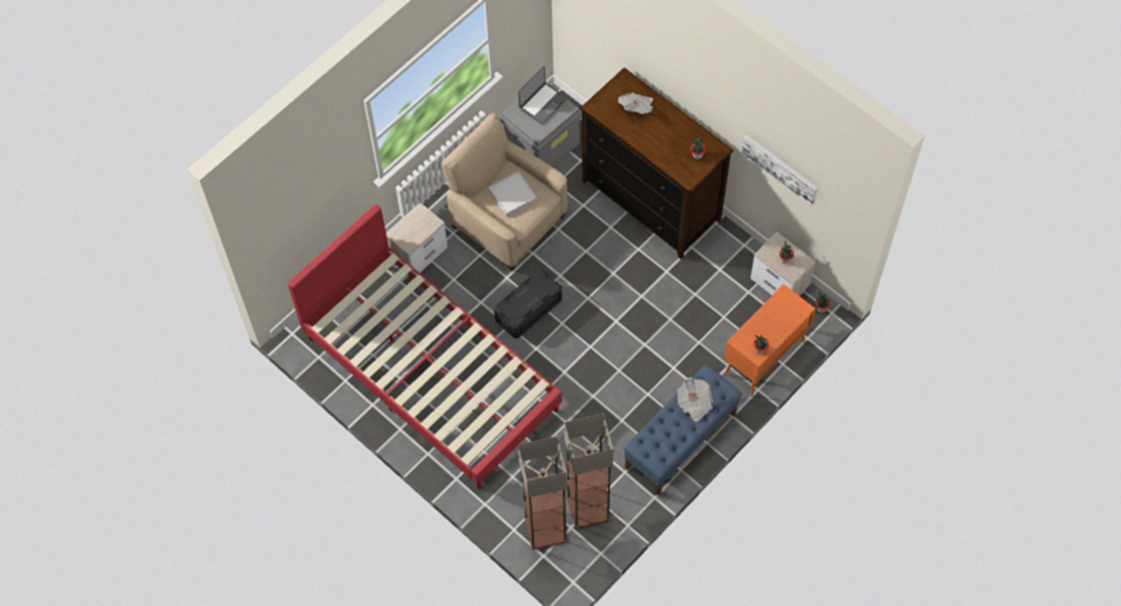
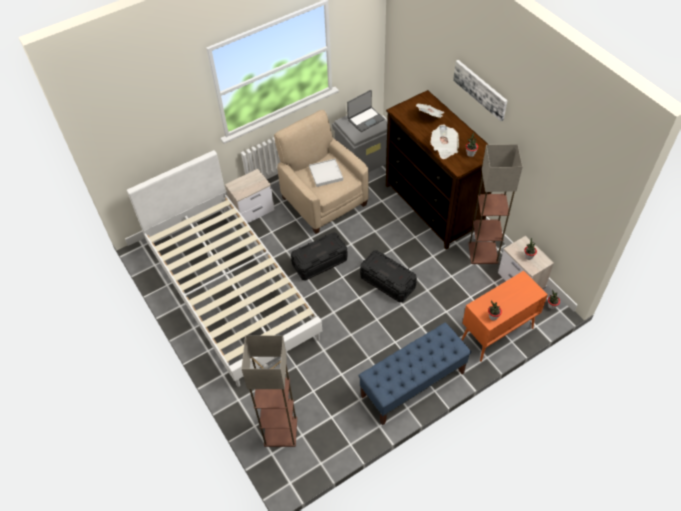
camera: 15 degrees right, 10 degrees down
red bed [287,204,562,489] -> white bed [127,150,322,387]
floor lamp [564,413,614,529] -> floor lamp moved to [468,144,523,264]
newspaper [677,377,713,422] -> newspaper moved to [430,125,459,159]
picture [742,134,818,206] -> picture moved to [453,60,507,121]
none -> black storage box [360,250,417,303]

